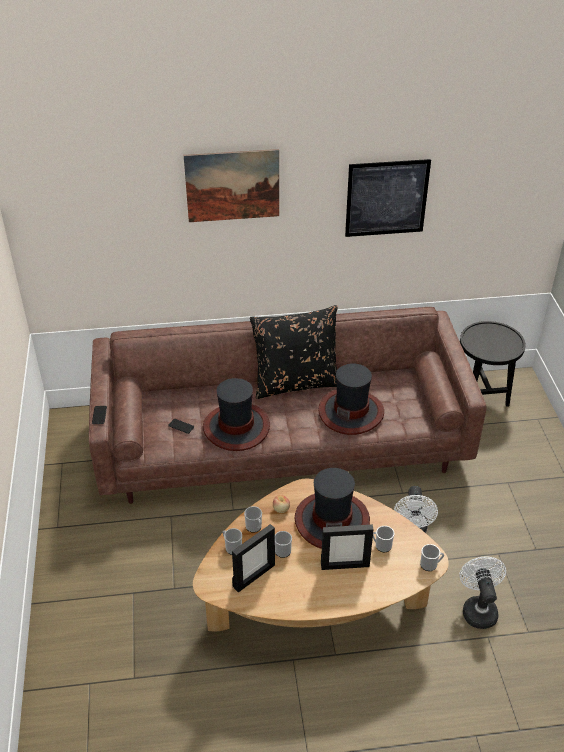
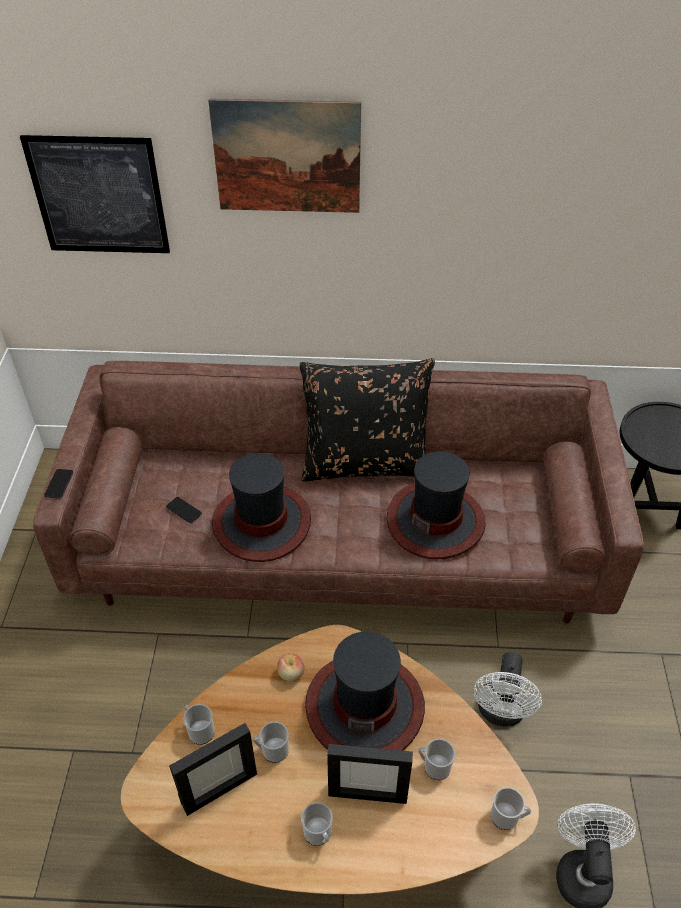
camera: 10 degrees right, 5 degrees up
mug [244,506,262,533] -> mug moved to [301,802,333,846]
picture [345,159,431,237] -> picture moved to [20,135,170,253]

